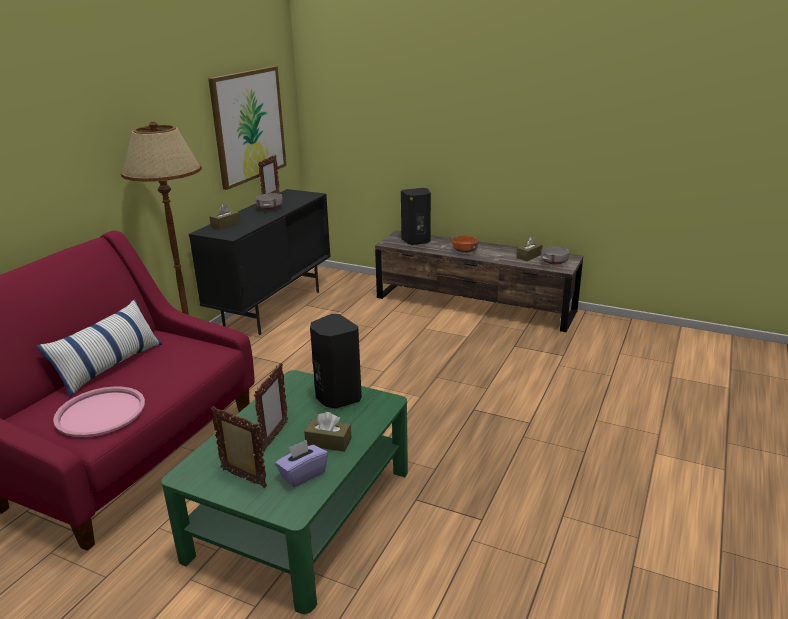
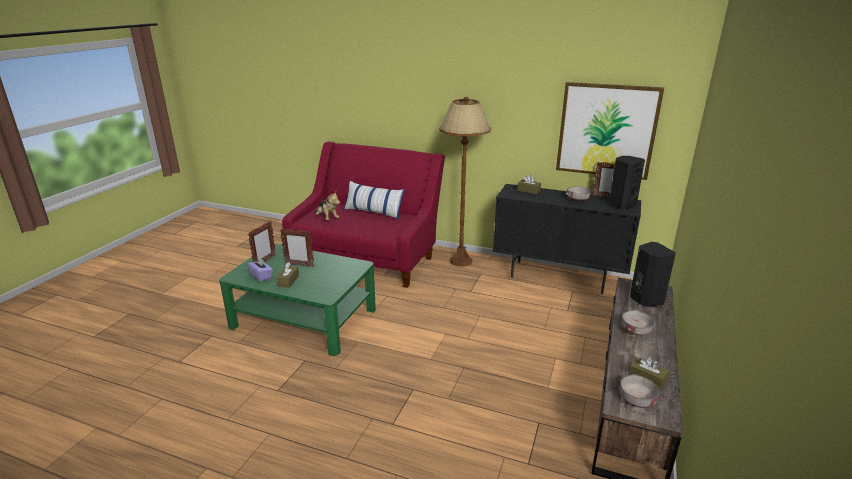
camera: 85 degrees right, 0 degrees up
pink tray [53,386,145,437] -> plush toy [315,192,340,220]
black speaker [310,314,362,409] -> black speaker moved to [609,156,645,210]
orange bowl [452,235,479,253] -> grey bowl [621,310,655,335]

